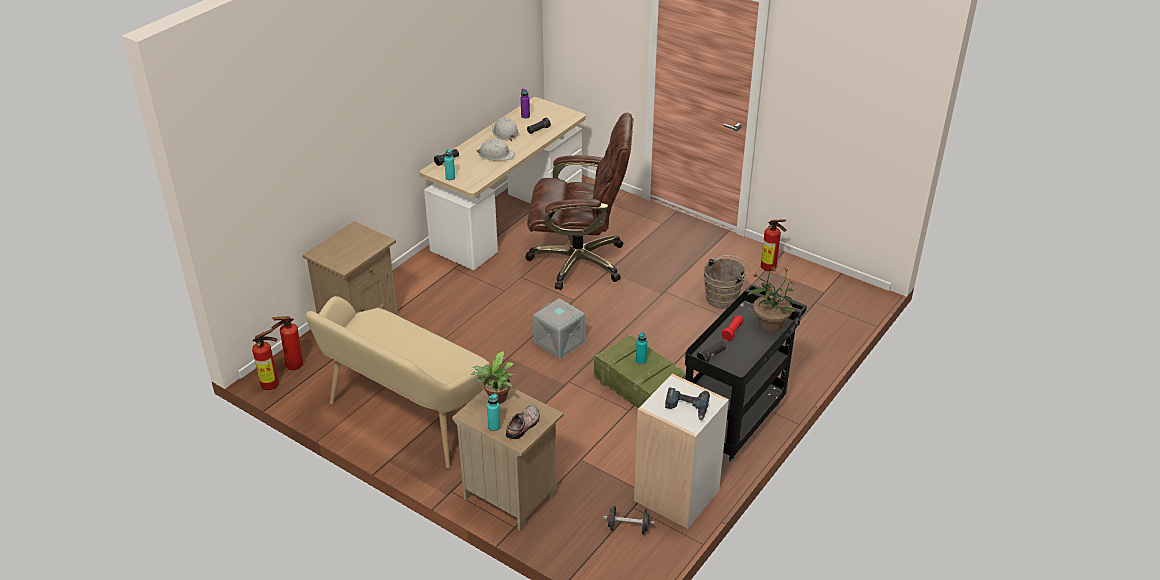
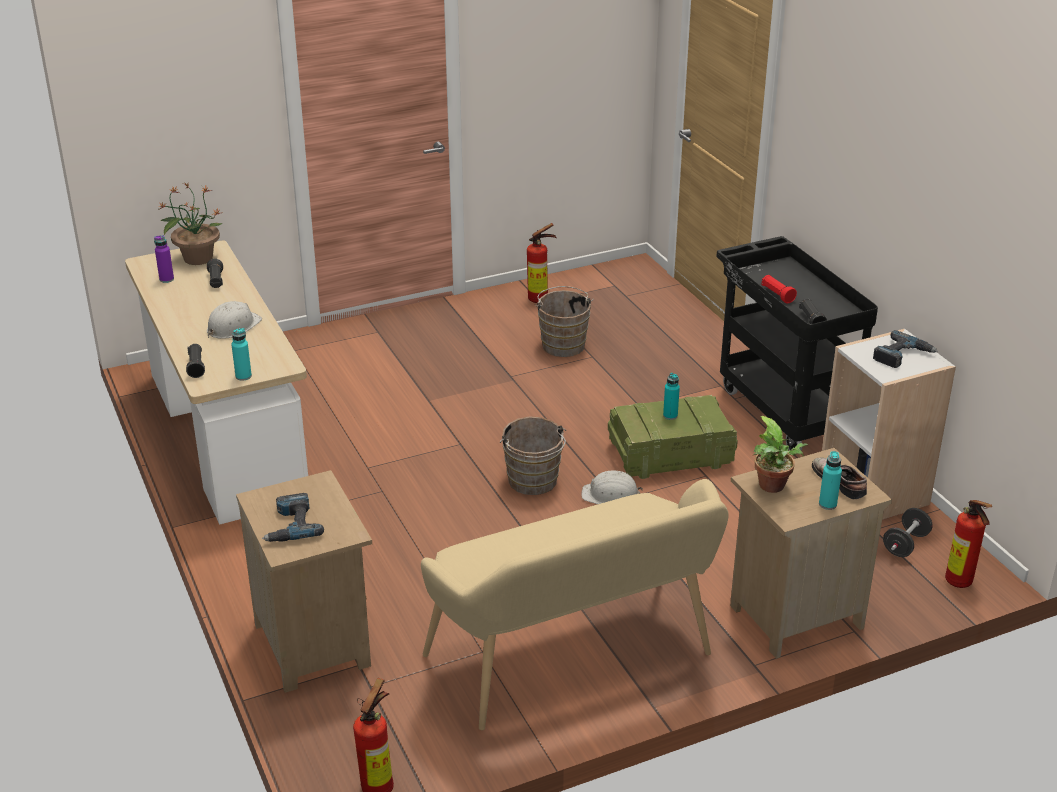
camera: 60 degrees left, 5 degrees down
fire extinguisher [271,316,303,370] -> fire extinguisher moved to [945,500,992,588]
white hard hat [492,117,519,141] -> white hard hat moved to [582,471,643,504]
brown office chair [525,113,633,290] -> none
grey storage box [533,298,585,359] -> brown bucket [500,417,566,495]
potted plant [748,265,796,332] -> potted plant moved to [158,181,223,265]
none -> power drill [262,493,324,542]

